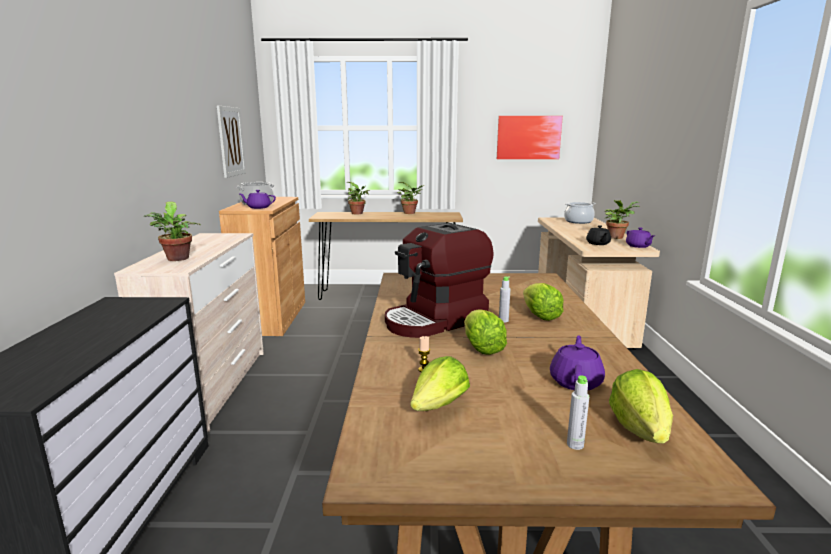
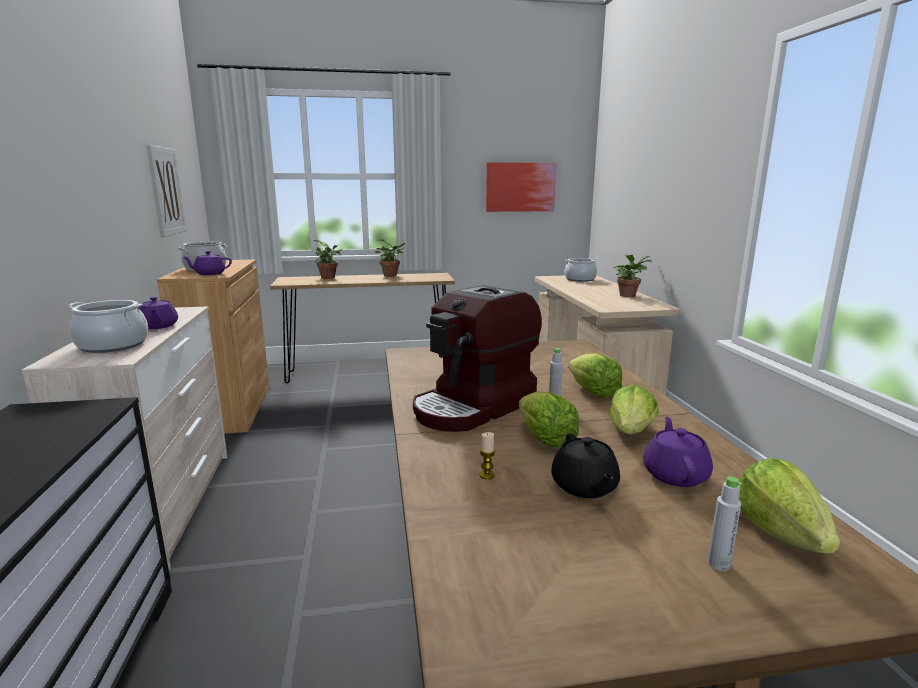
camera: 10 degrees left, 0 degrees up
potted plant [144,201,201,261] -> cooking pot [68,300,148,353]
lettuce [410,356,470,411] -> lettuce moved to [609,385,659,434]
black teapot [586,225,611,245] -> black teapot moved to [551,434,620,498]
purple teapot [626,228,655,248] -> purple teapot moved to [139,297,178,329]

